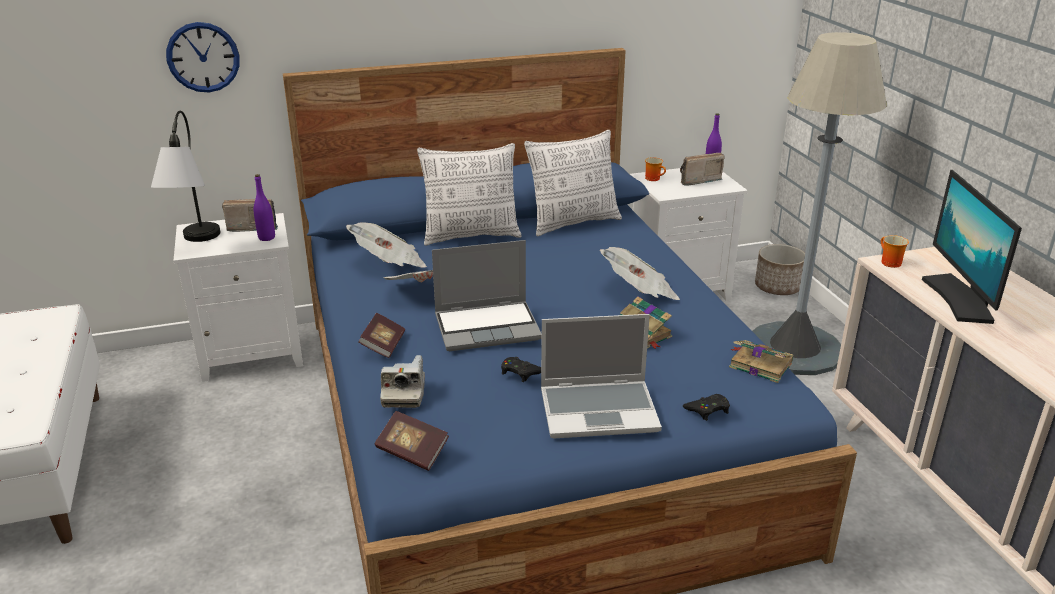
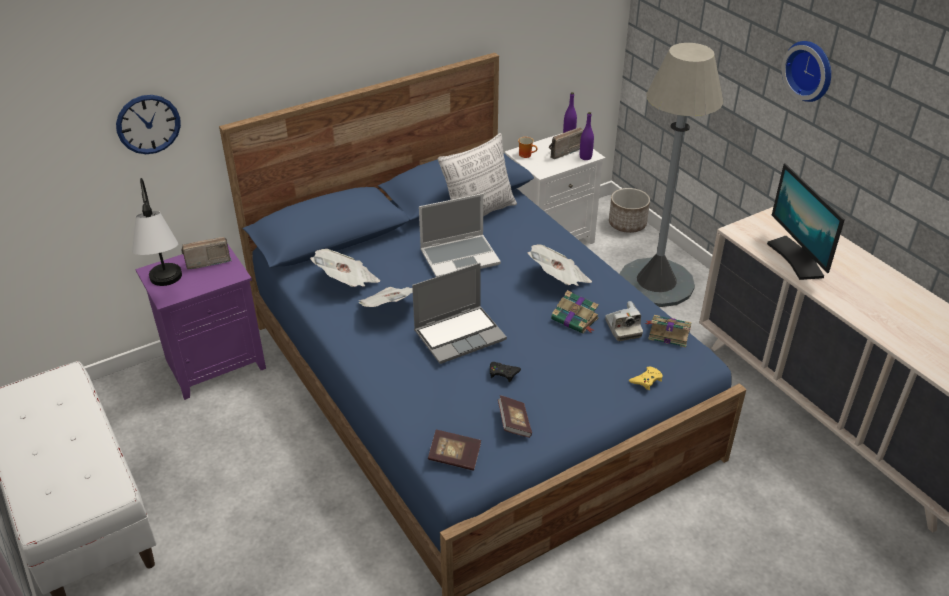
camera: 15 degrees left, 10 degrees up
white nightstand [173,213,303,382] -> purple nightstand [136,244,266,400]
purple bottle [254,174,275,241] -> purple bottle moved to [580,112,594,160]
book [359,313,405,358] -> book moved to [498,395,532,438]
camera [380,355,425,408] -> camera moved to [605,301,643,341]
pillow [417,143,522,246] -> none
laptop [541,314,662,438] -> laptop moved to [419,193,501,277]
black game controller [683,394,730,421] -> yellow game controller [629,367,663,390]
mug [881,235,909,268] -> none
none -> wall clock [782,41,831,102]

